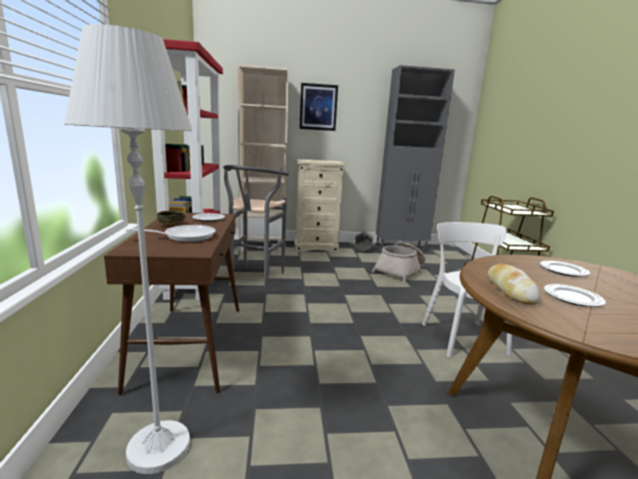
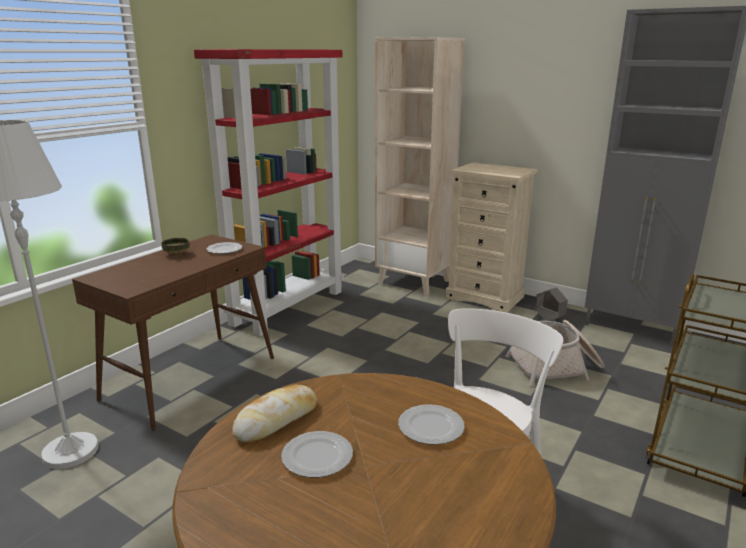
camera: 40 degrees right, 5 degrees up
frying pan [126,225,216,242] -> none
grey stool [223,165,289,287] -> none
picture [299,83,338,131] -> none

